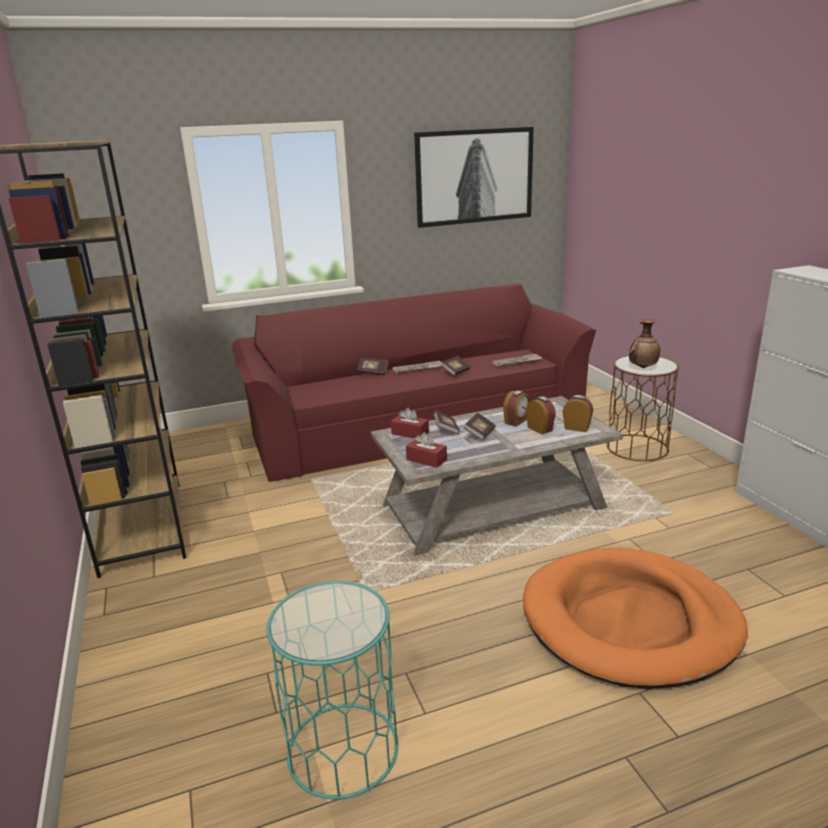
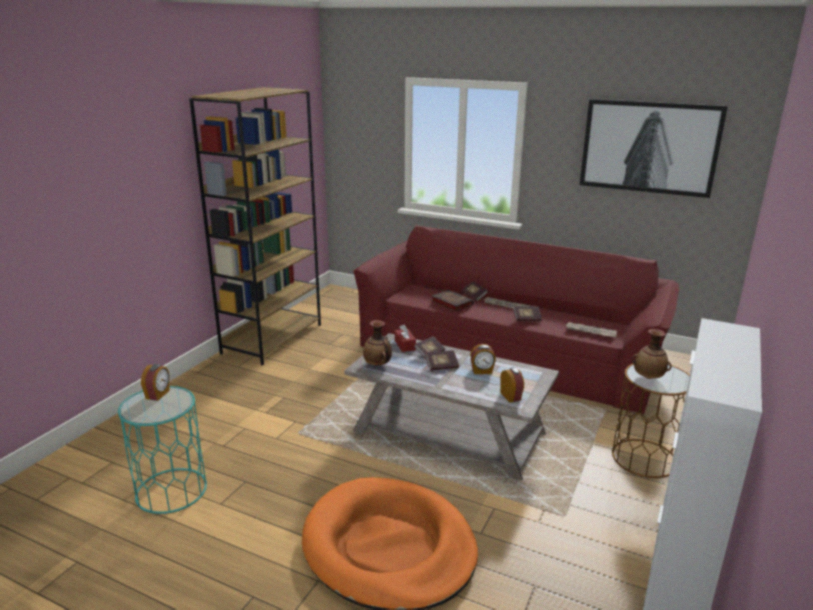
camera: 45 degrees right, 0 degrees up
red tissue box [406,432,447,468] -> vase [363,320,392,366]
alarm clock [526,396,556,434] -> alarm clock moved to [141,364,170,401]
none -> book [431,290,474,311]

